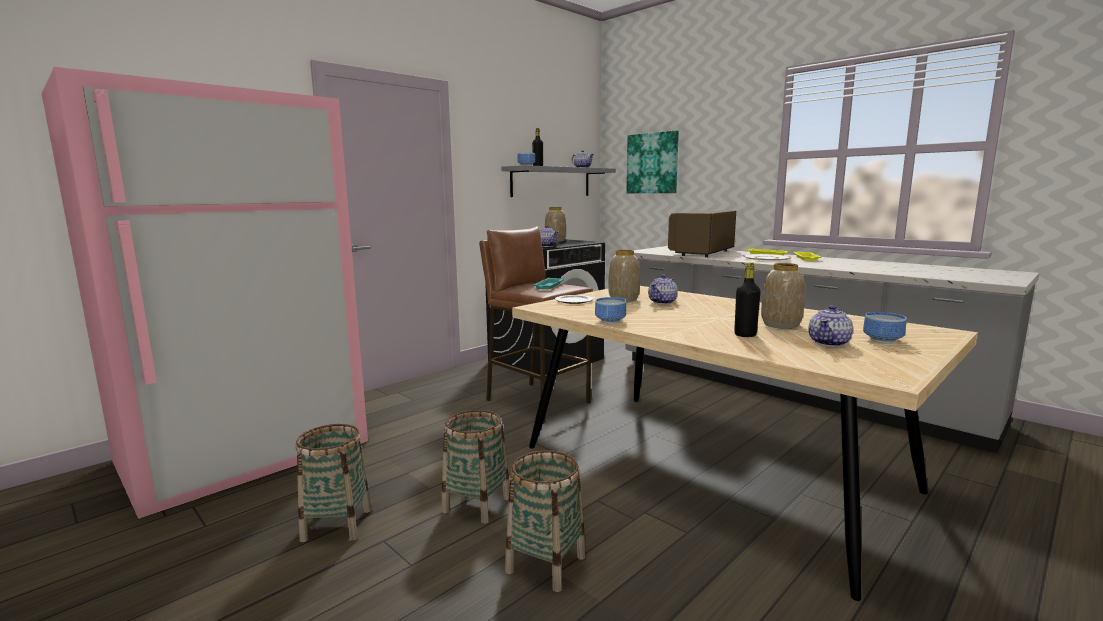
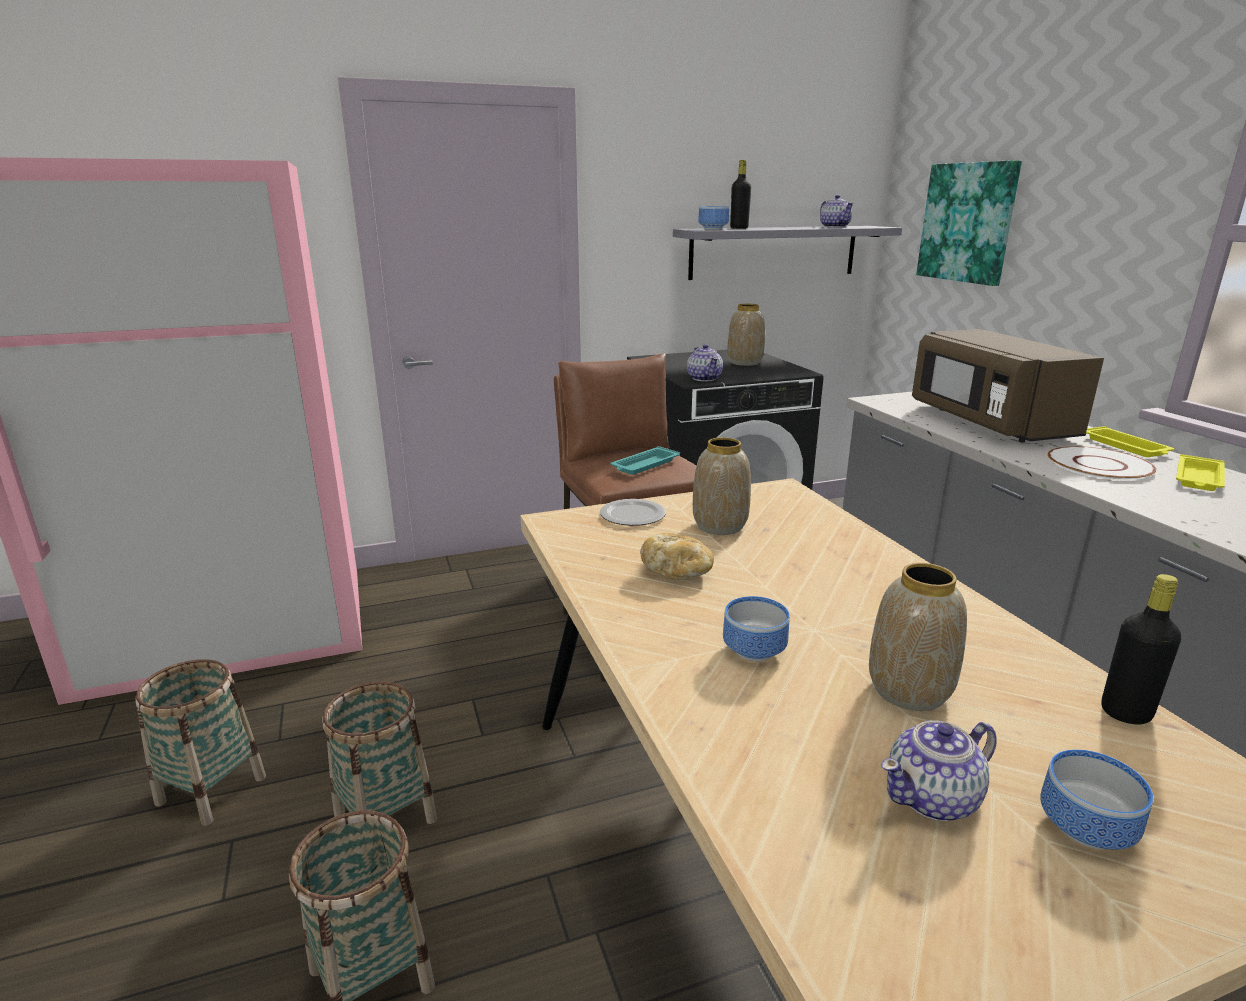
camera: 25 degrees right, 10 degrees up
bowl [595,297,626,324] -> bowl moved to [723,596,790,662]
teapot [648,275,678,304] -> none
brown microwave [668,210,736,257] -> brown microwave turned 75 degrees counterclockwise [912,329,1104,442]
black bottle [734,262,760,337] -> black bottle moved to [1101,574,1181,725]
none -> bread [640,533,714,580]

